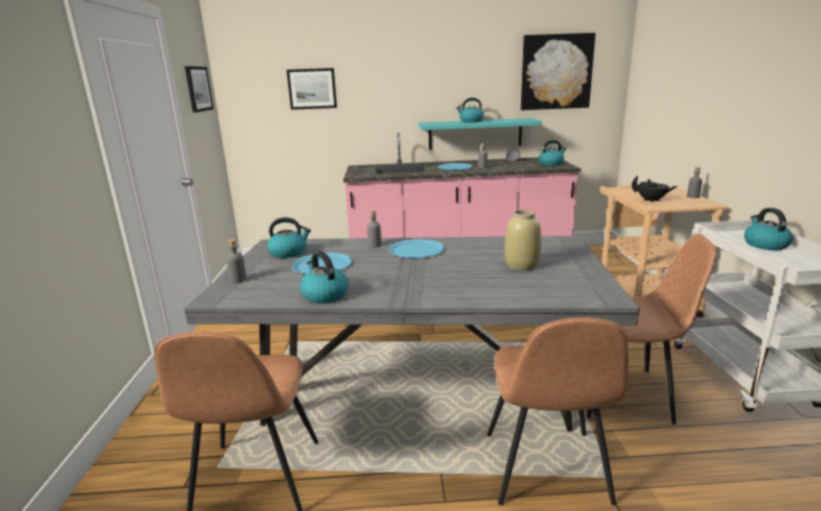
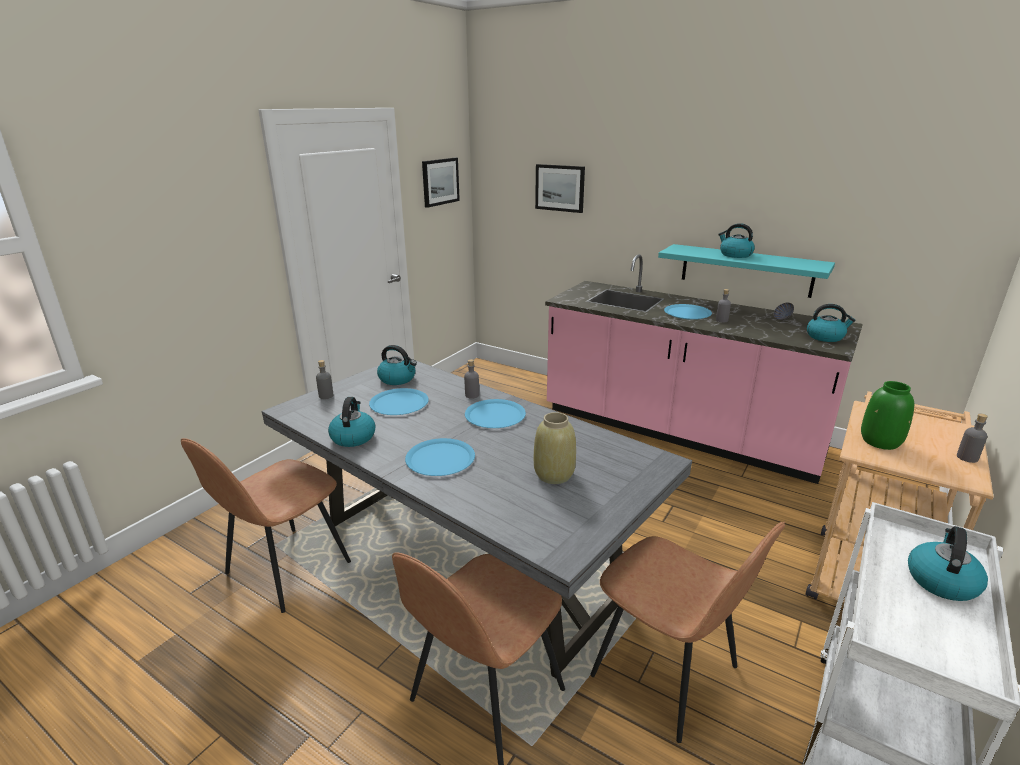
camera: 35 degrees right, 5 degrees up
picture [521,33,596,110] -> none
black teapot [632,176,677,202] -> green vase [861,381,914,450]
none -> blue plate [405,438,475,476]

